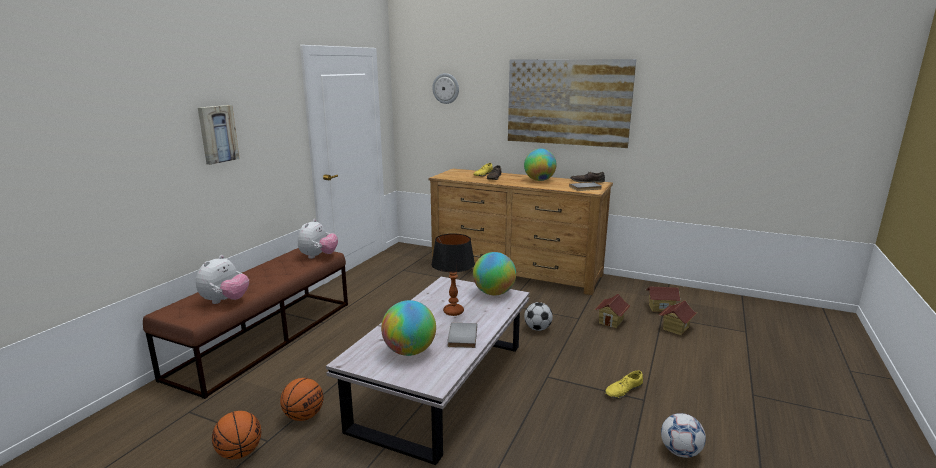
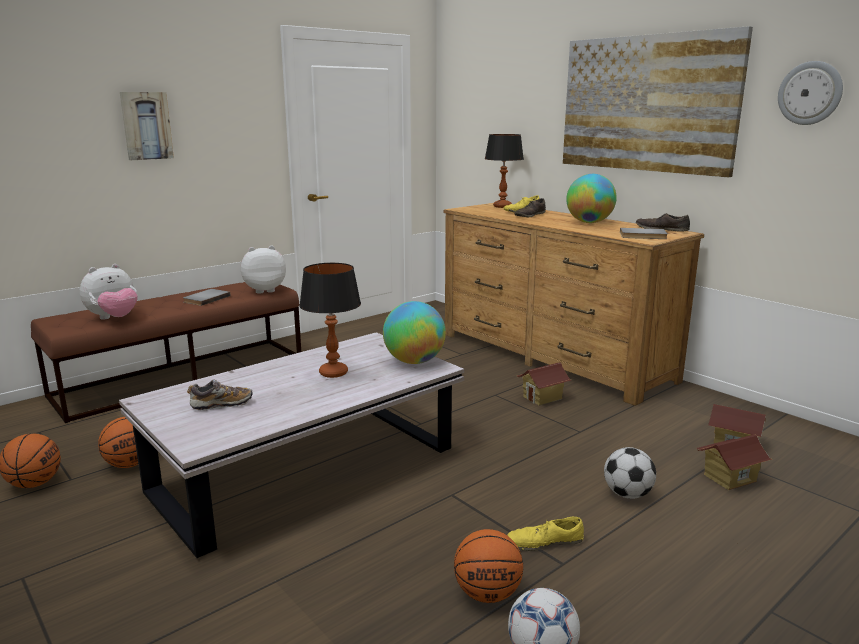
camera: 25 degrees right, 0 degrees up
plush toy [298,219,338,259] -> plush toy turned 150 degrees counterclockwise [241,245,286,294]
globe [381,300,436,356] -> shoe [187,379,253,410]
wall clock [432,73,459,104] -> wall clock moved to [778,61,843,125]
grey book [447,323,477,348] -> grey book moved to [183,289,230,306]
football [524,302,553,331] -> football moved to [604,447,656,499]
toy house [594,294,631,328] -> toy house moved to [517,362,571,405]
none -> basketball [454,529,523,603]
none -> table lamp [485,134,524,208]

